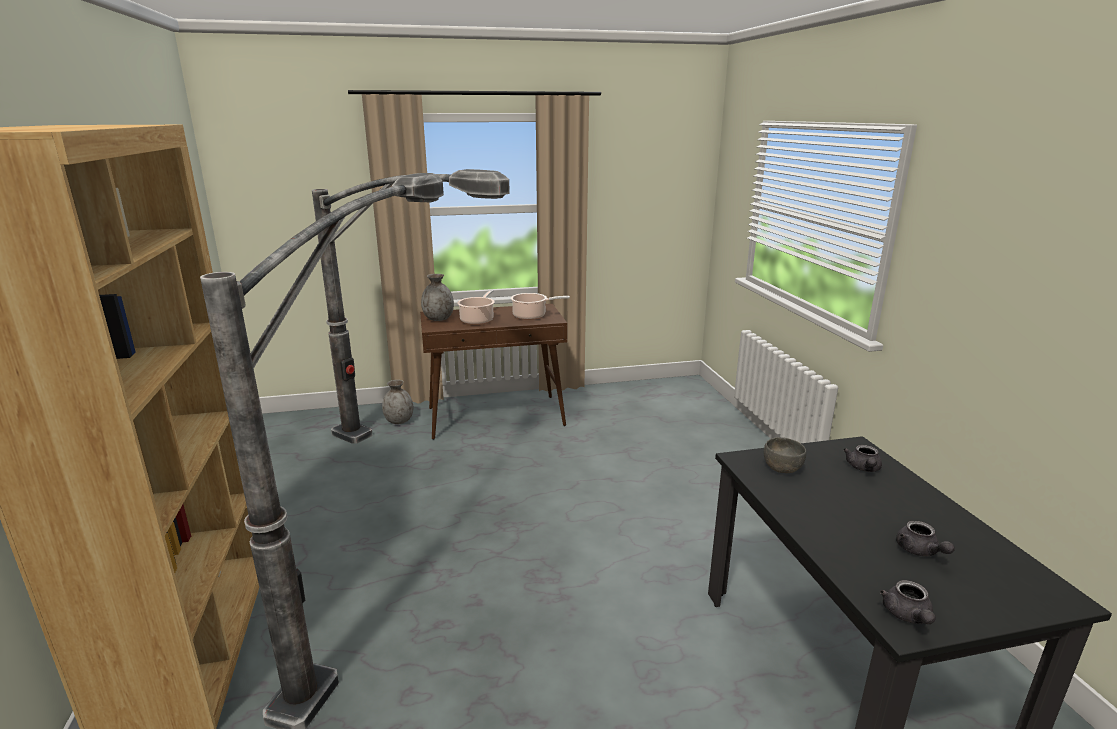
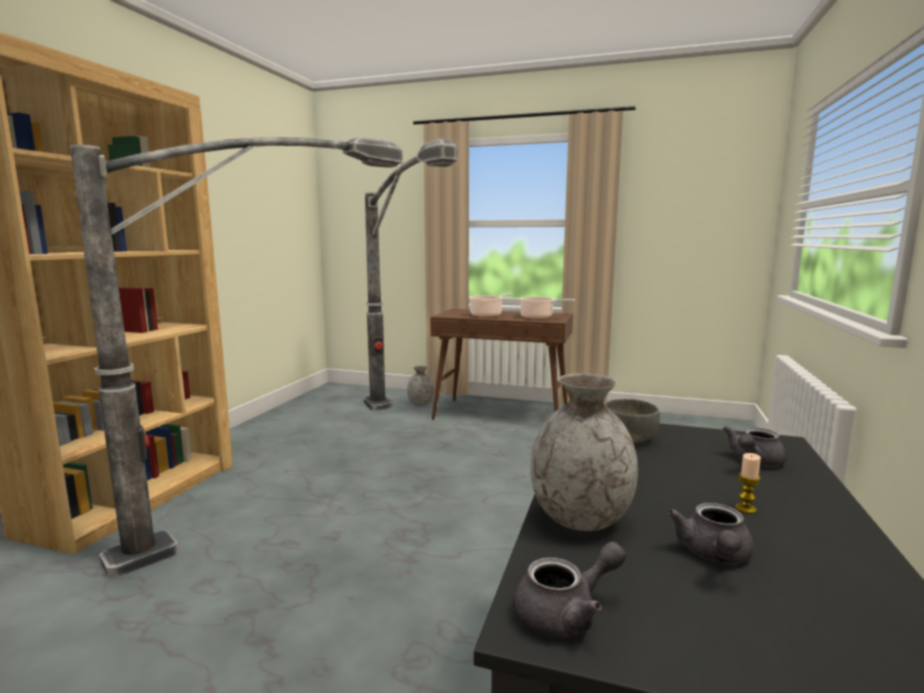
camera: 30 degrees right, 10 degrees down
grey vase [421,274,454,321] -> grey vase moved to [530,373,638,531]
grey teapot [880,580,936,624] -> grey teapot turned 150 degrees counterclockwise [513,542,626,638]
none -> candle [735,453,761,514]

